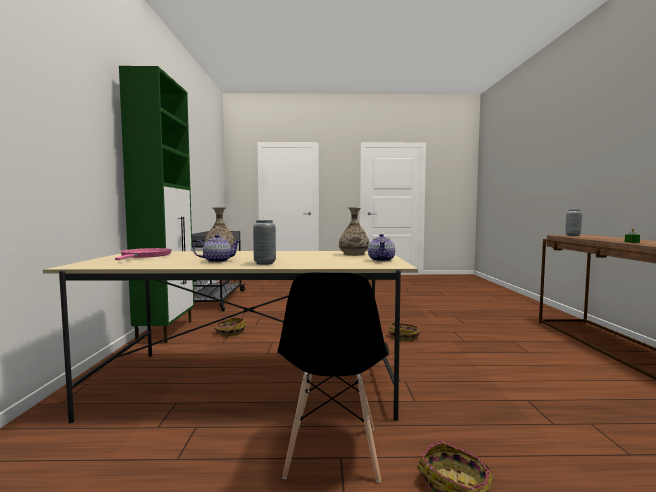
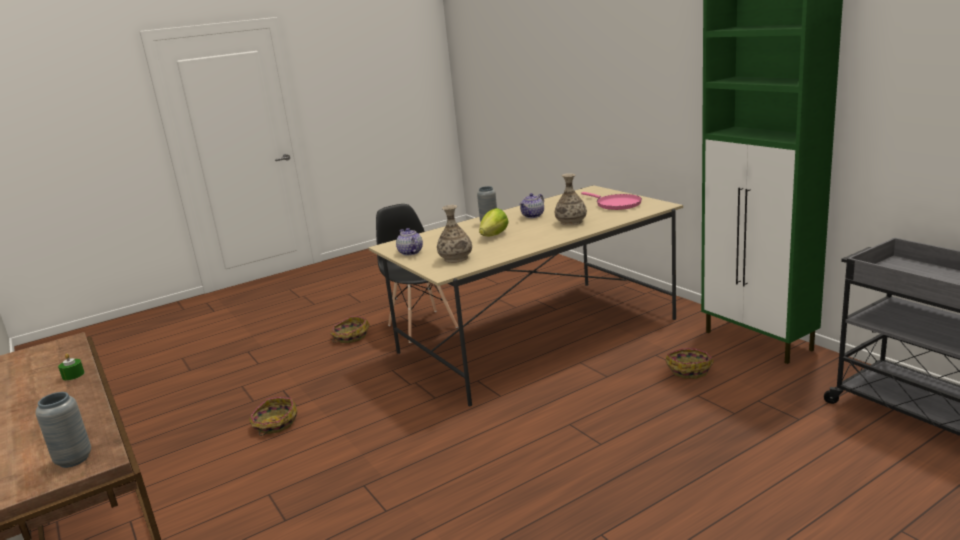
camera: 150 degrees right, 15 degrees up
basket [389,321,421,341] -> basket moved to [249,397,297,436]
none -> lettuce [479,208,509,237]

